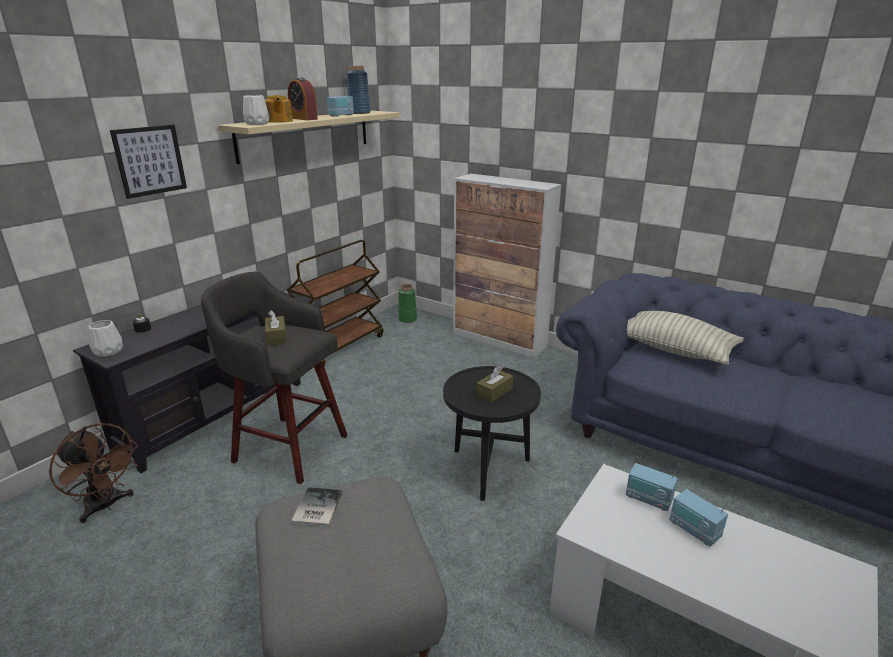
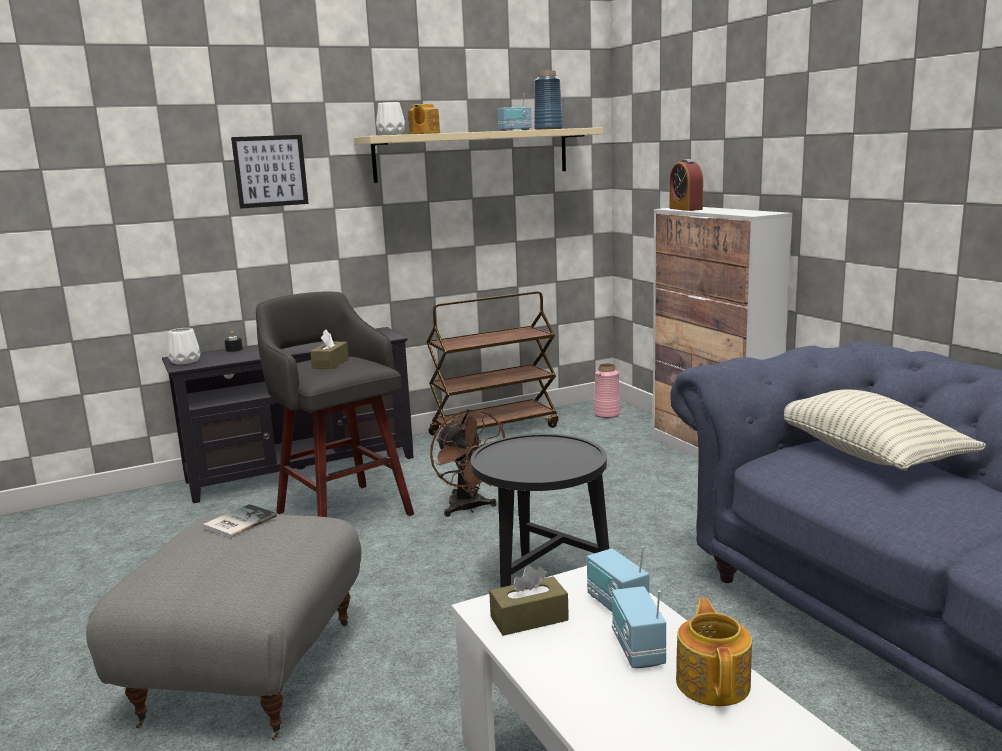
camera: 30 degrees right, 10 degrees down
brown fan [49,423,138,523] -> brown fan moved to [430,409,505,517]
alarm clock [288,77,318,120] -> alarm clock moved to [669,159,703,211]
green vase [398,284,417,323] -> pink vase [594,363,621,418]
brown tissue box [476,366,513,403] -> brown tissue box moved to [489,566,569,636]
none -> teapot [676,598,752,706]

